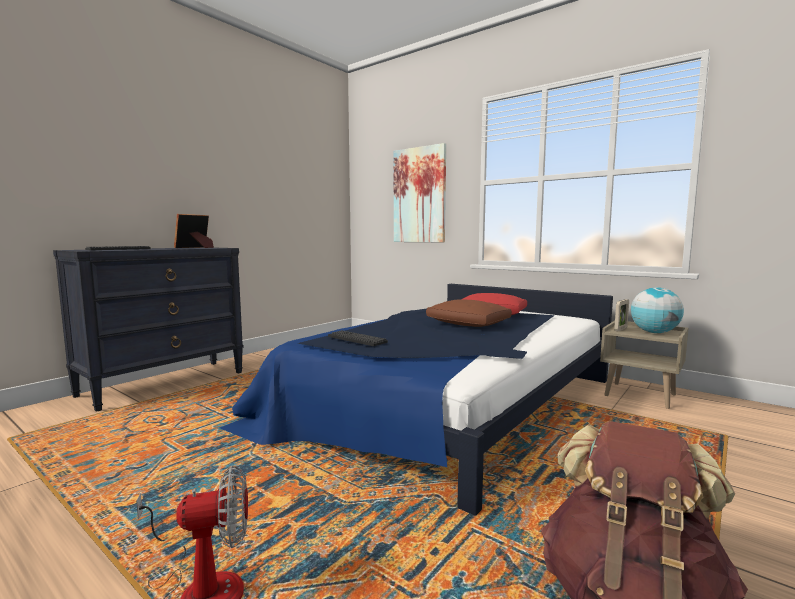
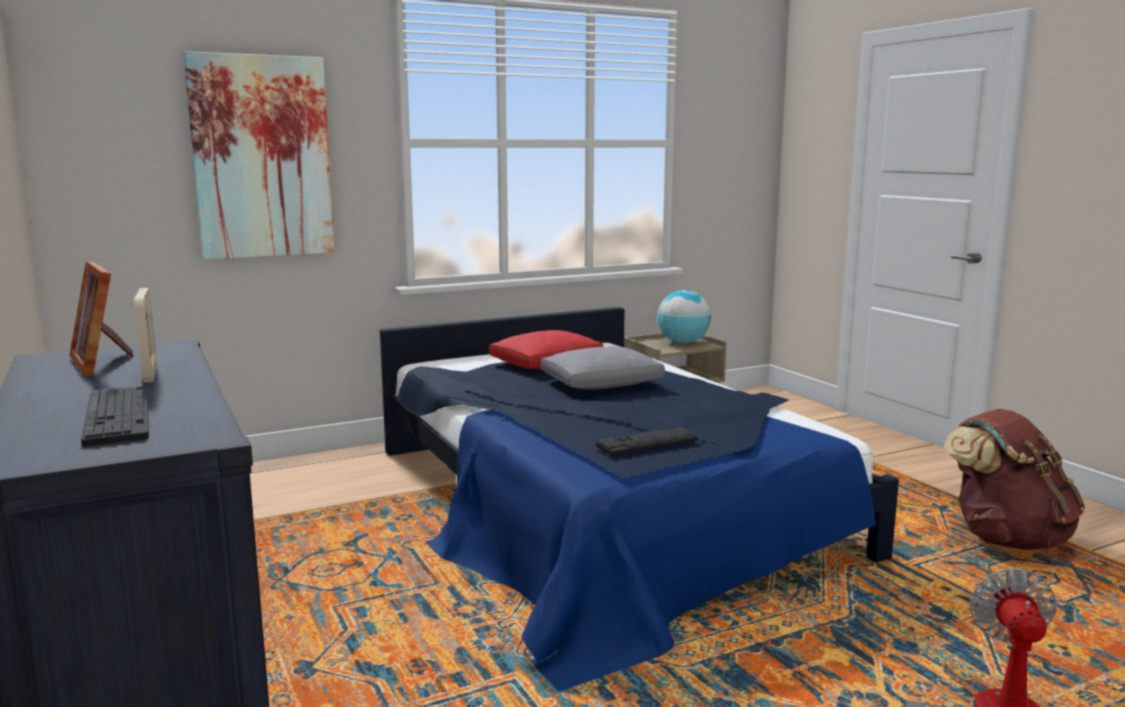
camera: 65 degrees left, 5 degrees up
brown pillow [426,299,512,327] -> grey pillow [541,347,665,390]
picture frame [614,299,629,332] -> picture frame moved to [134,288,157,383]

